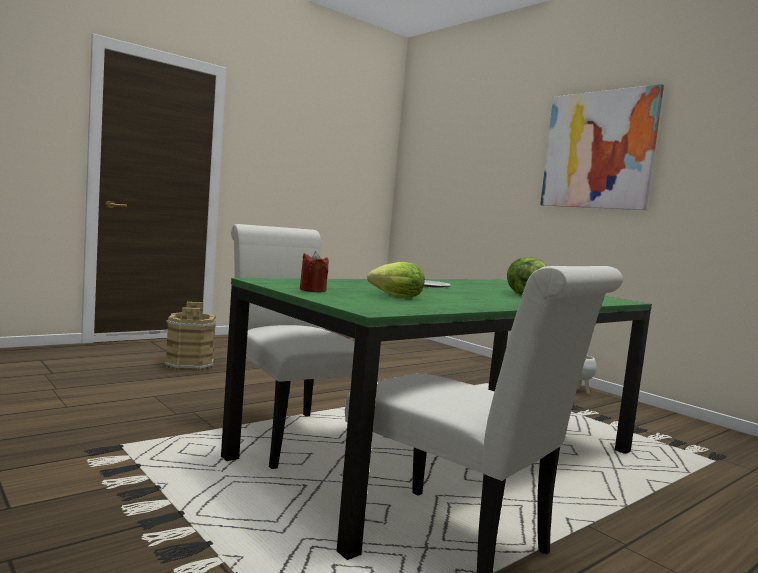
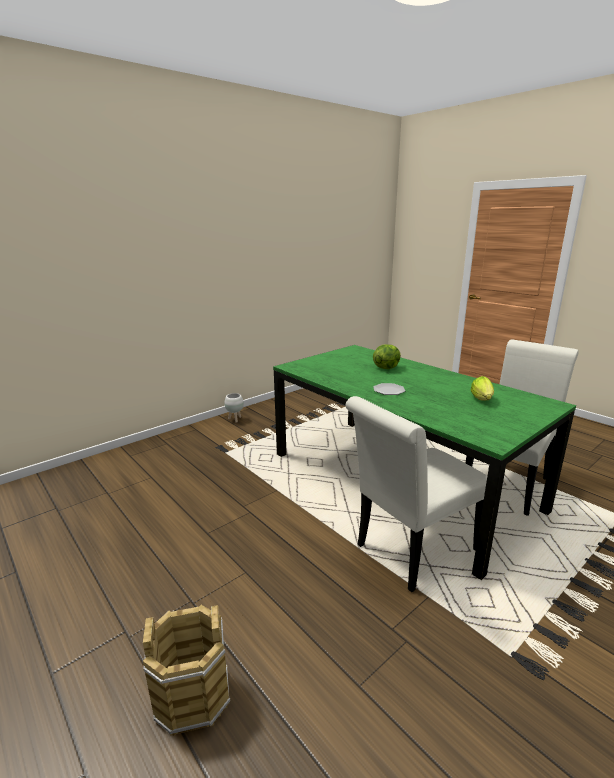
camera: 90 degrees left, 15 degrees up
red candle [300,251,329,292] -> none
picture [540,84,664,210] -> none

